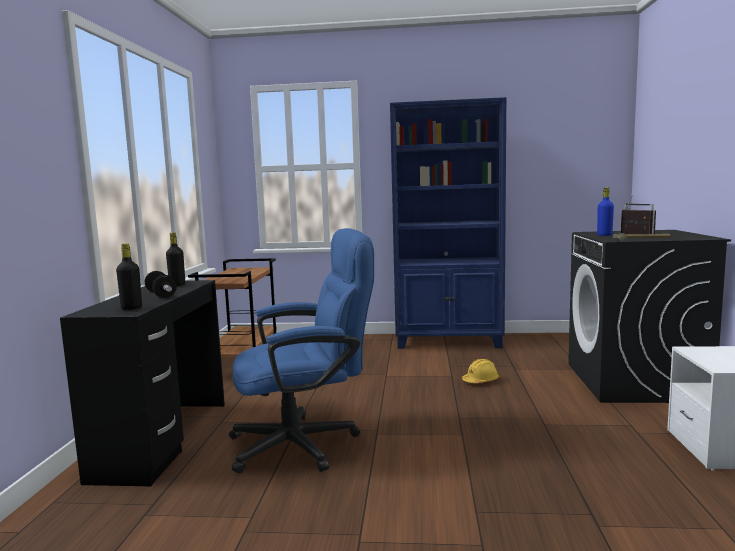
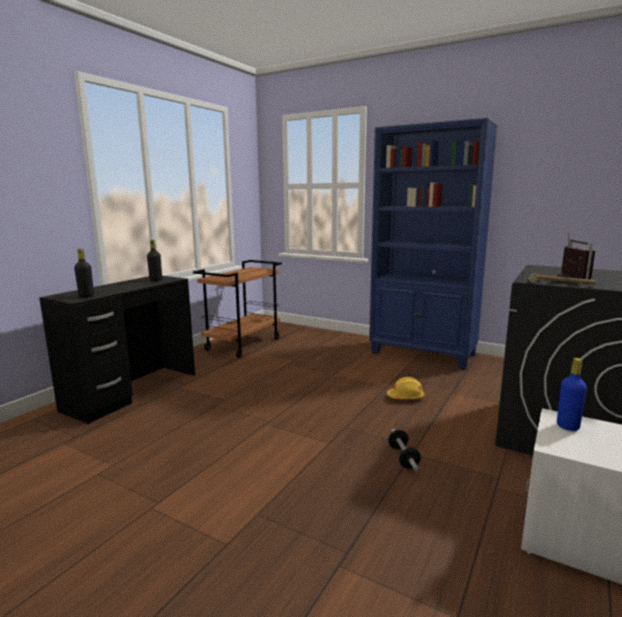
camera: 25 degrees right, 5 degrees up
dumbbell [144,271,177,298] -> dumbbell moved to [388,429,421,471]
blue office chair [229,228,374,473] -> none
blue bottle [597,187,614,236] -> blue bottle moved to [557,358,587,431]

